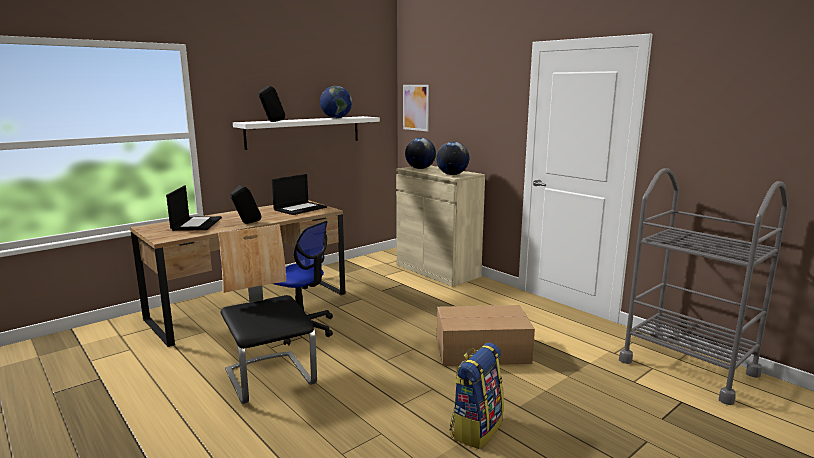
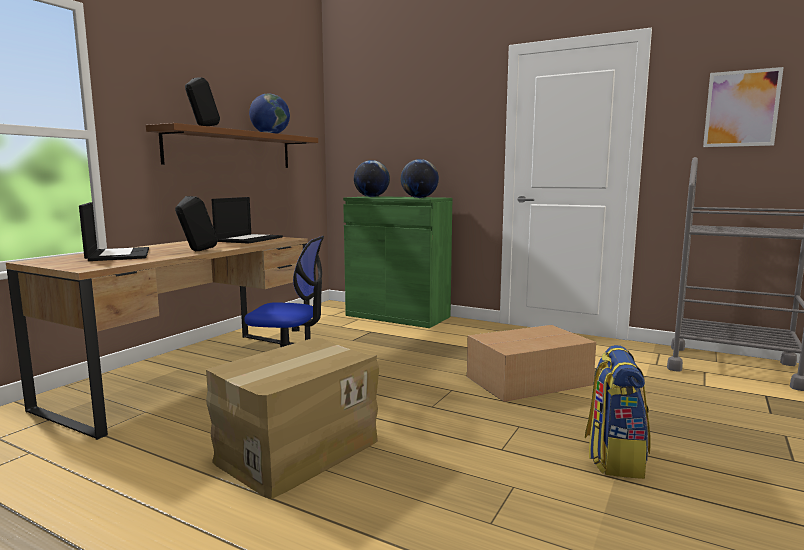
camera: 20 degrees left, 5 degrees down
chair [218,224,317,404] -> cardboard box [206,338,379,499]
white shelf [233,116,380,150] -> brown shelf [146,123,318,168]
beige cabinet [396,166,485,287] -> green cabinet [343,196,452,328]
picture [403,85,429,131] -> picture moved to [703,67,784,147]

